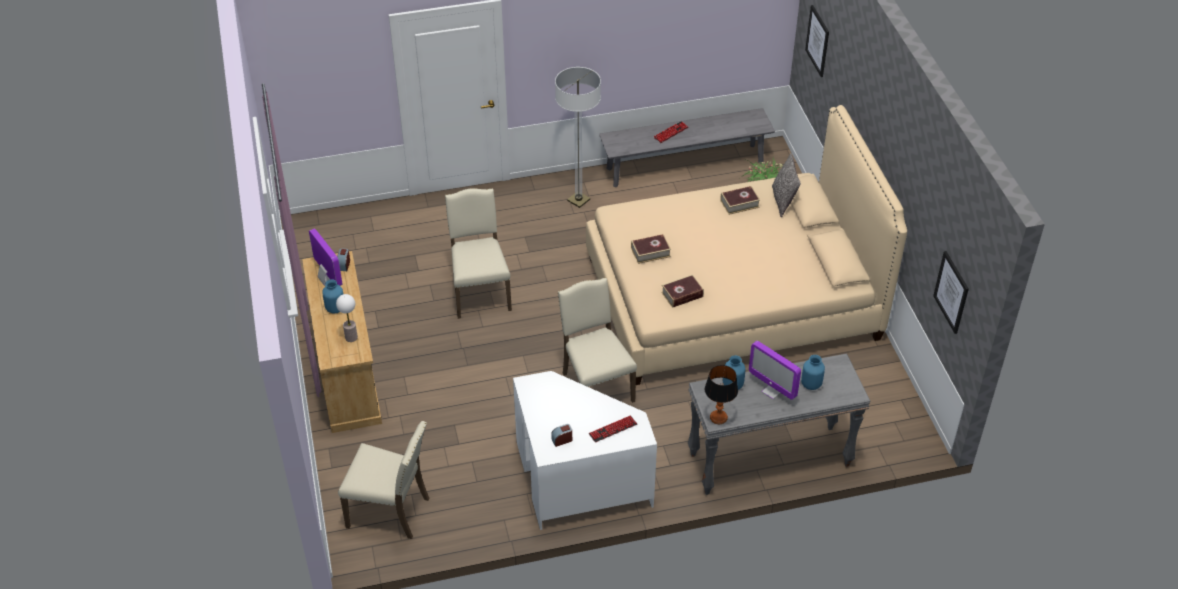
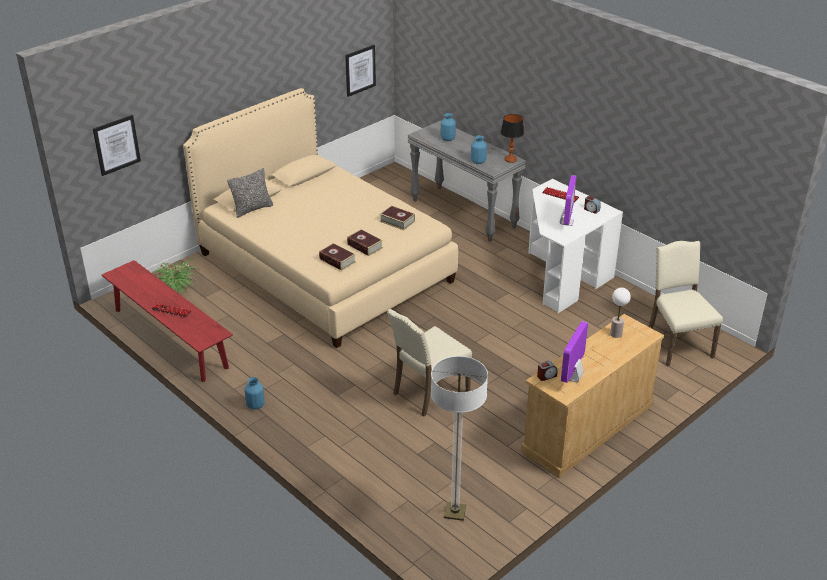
camera: 120 degrees left, 10 degrees down
blue vase [323,279,343,314] -> blue vase moved to [245,377,265,410]
floor lamp [555,67,601,208] -> floor lamp moved to [431,356,488,521]
beige chair [558,278,637,403] -> none
grey bench [599,108,775,187] -> red bench [102,260,233,382]
book [720,186,760,215] -> book moved to [319,243,356,271]
monitor [749,341,801,400] -> monitor moved to [560,175,576,226]

